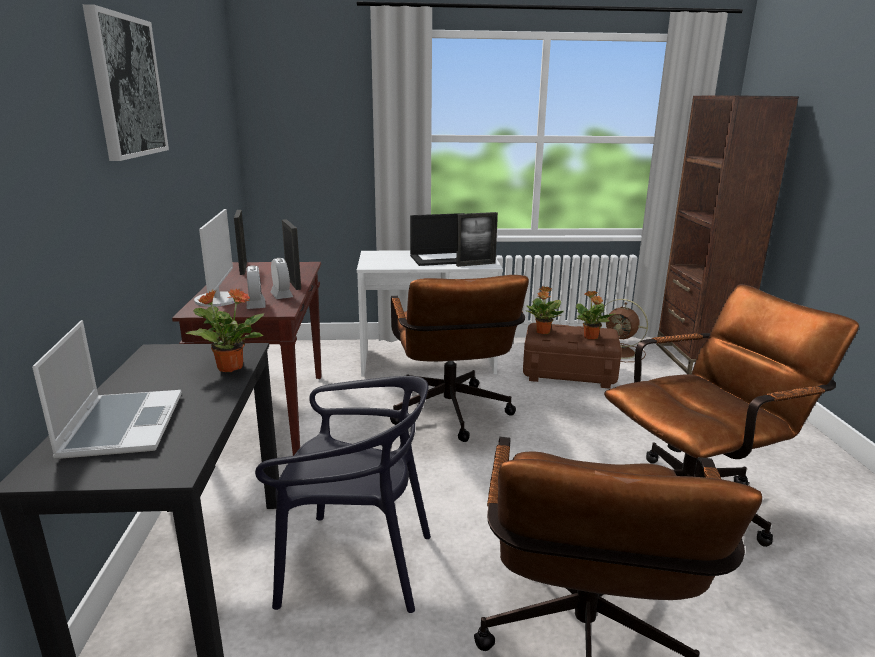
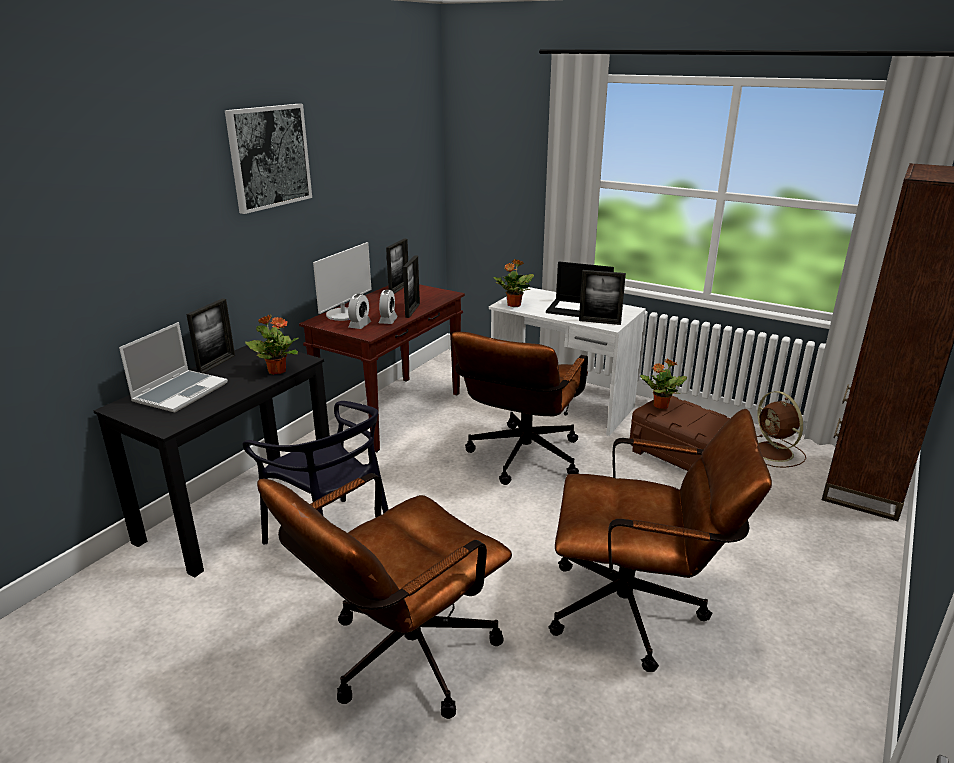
camera: 35 degrees right, 5 degrees up
potted plant [576,291,615,339] -> potted plant moved to [493,259,534,307]
none -> picture frame [186,299,235,373]

